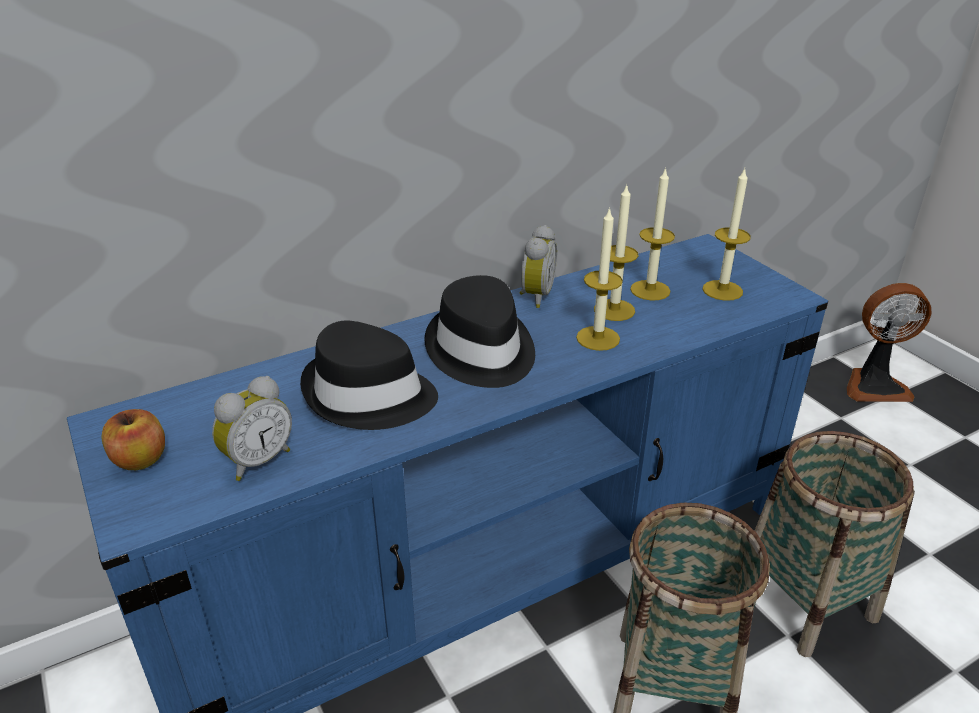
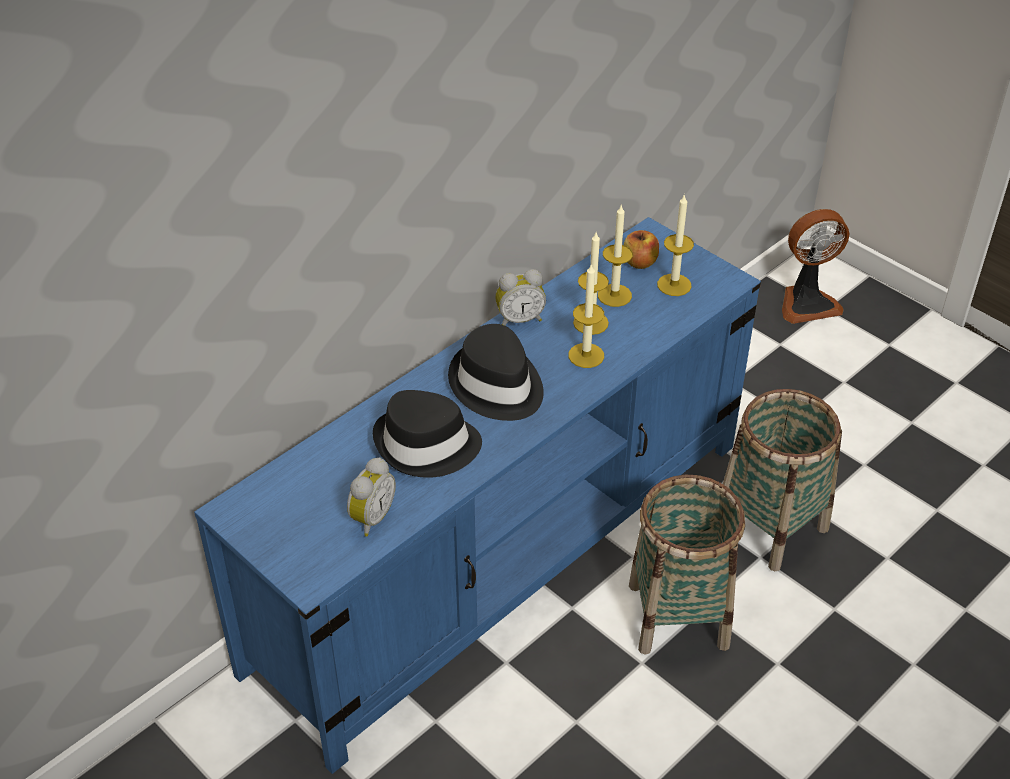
camera: 15 degrees left, 10 degrees up
apple [101,409,165,470] -> apple moved to [624,230,659,269]
alarm clock [519,225,557,308] -> alarm clock turned 75 degrees clockwise [495,269,546,326]

